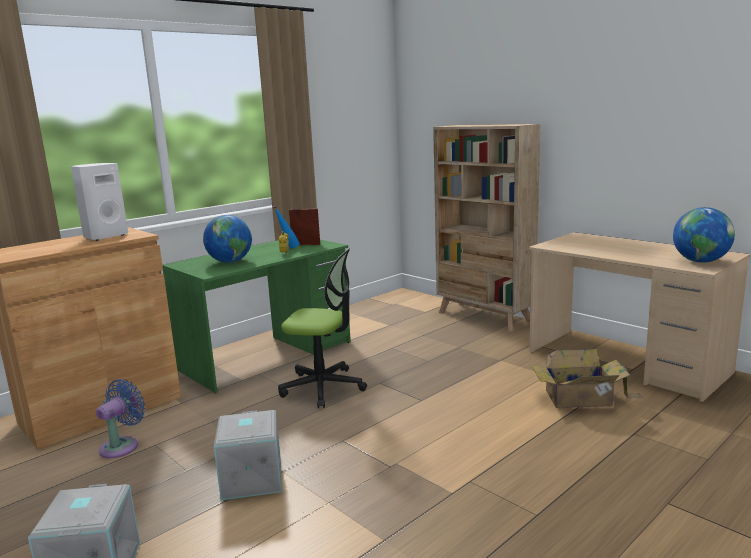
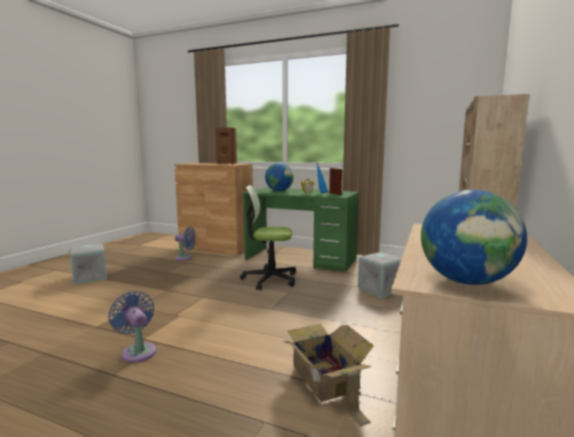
camera: 65 degrees right, 5 degrees down
white speaker [71,163,128,241] -> brown speaker [215,128,237,164]
grey storage box [214,410,282,500] -> grey storage box moved to [358,252,402,298]
office chair [278,248,367,408] -> office chair turned 105 degrees clockwise [240,185,296,290]
none -> blue fan [109,291,157,363]

